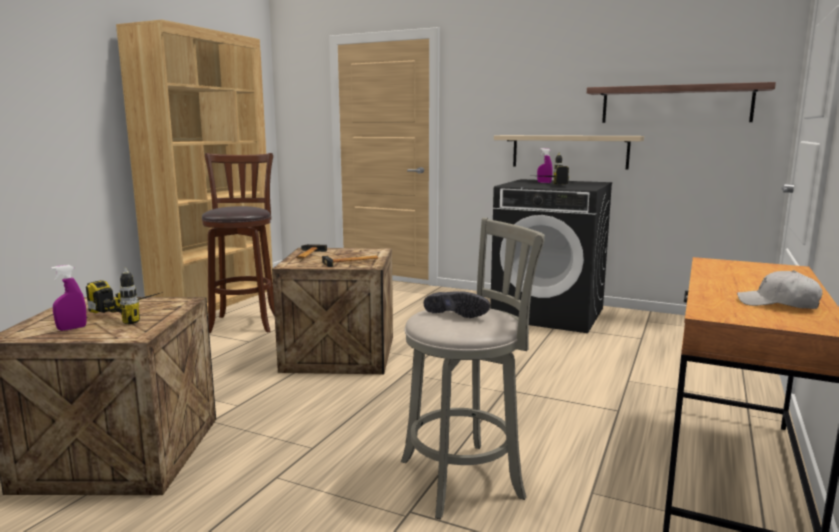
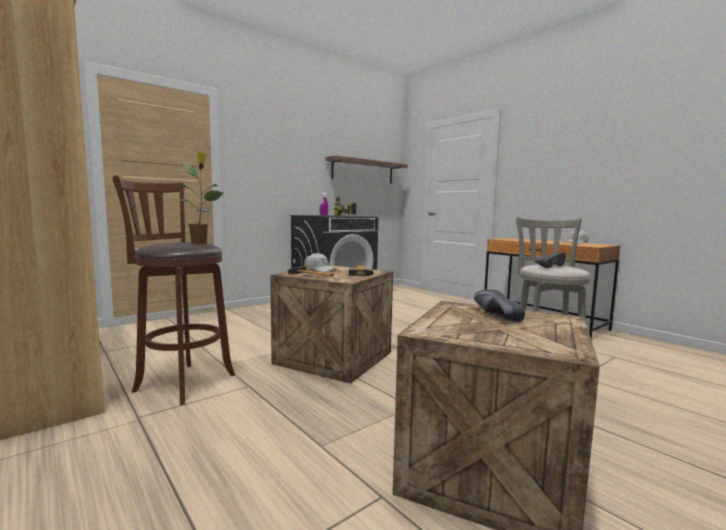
camera: 65 degrees left, 5 degrees down
purple spray bottle [51,265,87,331] -> none
power drill [86,268,163,324] -> black shoe [474,289,525,322]
beige shelf [494,135,644,169] -> none
none -> potted plant [176,152,224,244]
none -> white cap [304,253,336,272]

